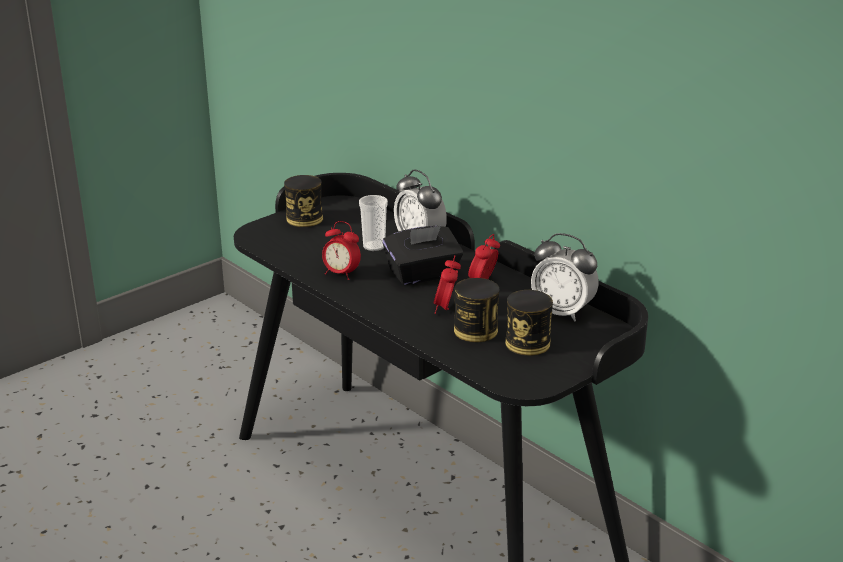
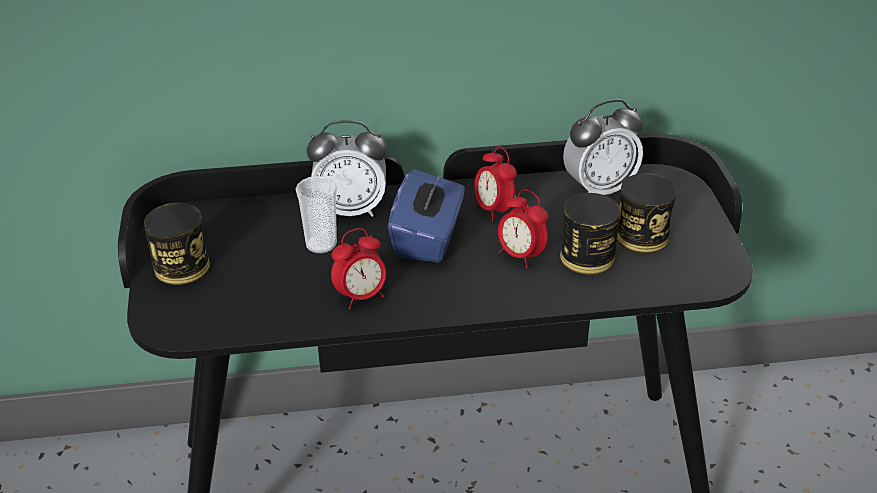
camera: 55 degrees left, 10 degrees up
black tissue box [383,226,463,285] -> blue tissue box [388,169,465,262]

